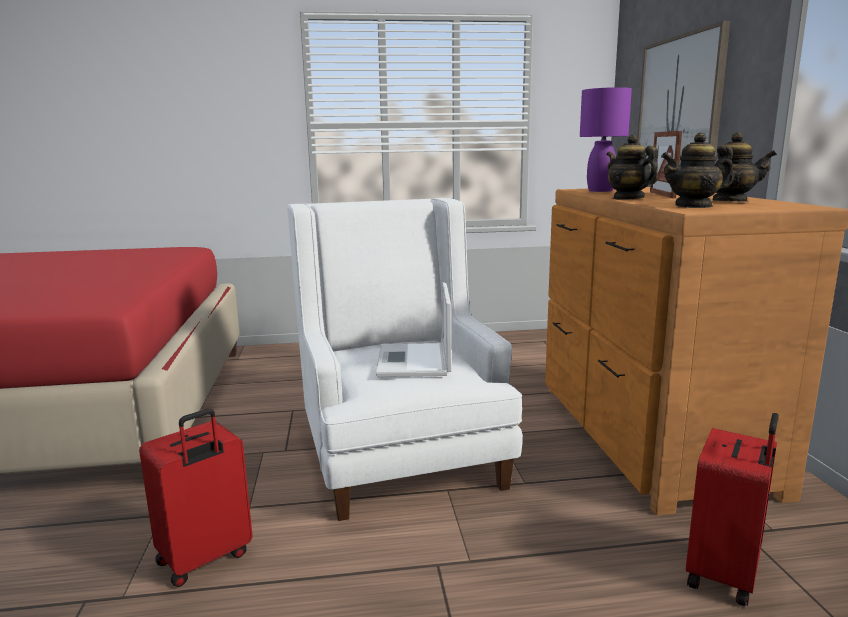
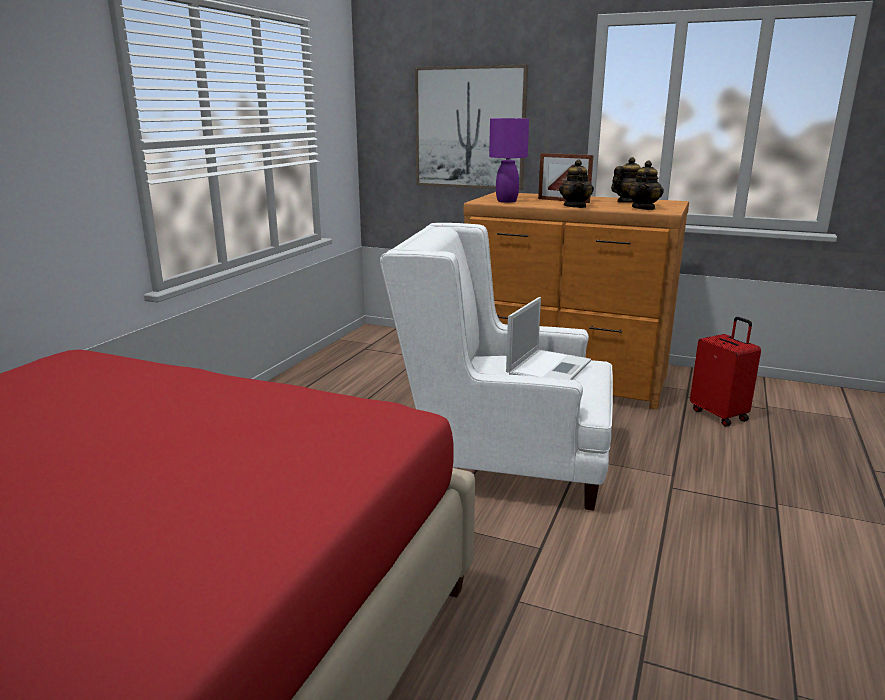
camera: 60 degrees left, 5 degrees up
red suitcase [139,409,253,587] -> none
laptop [376,282,451,377] -> laptop turned 90 degrees counterclockwise [506,297,591,380]
teapot [607,135,658,200] -> teapot turned 90 degrees counterclockwise [559,159,594,208]

